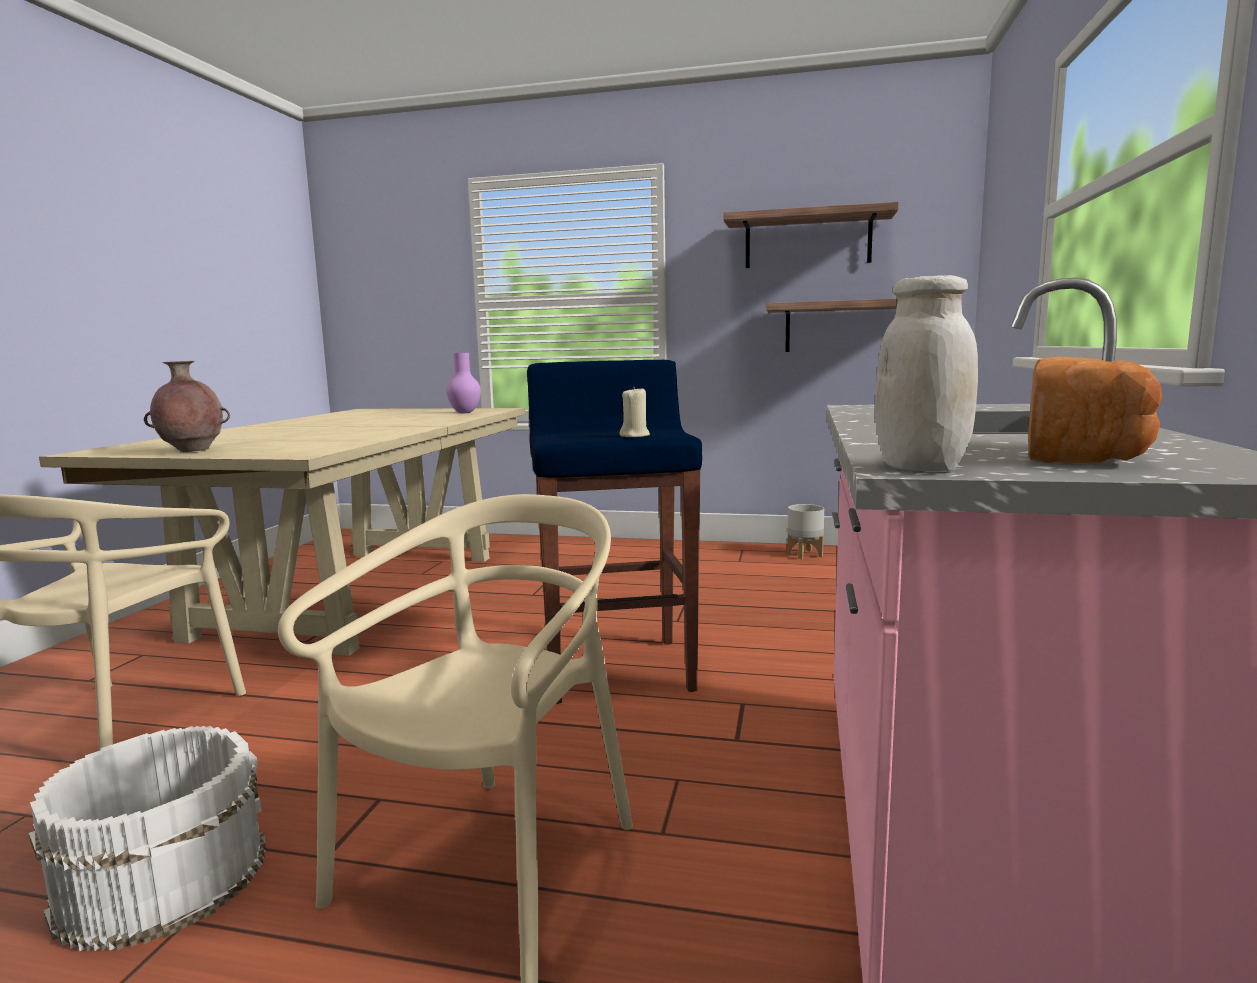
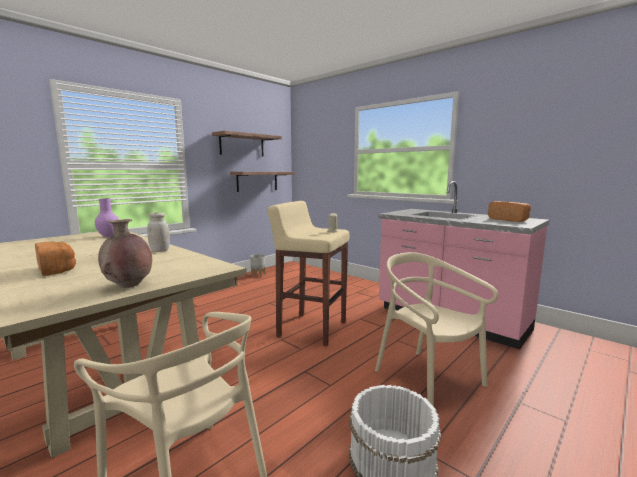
camera: 60 degrees left, 0 degrees up
blue stool [527,360,702,704] -> beige stool [267,201,349,346]
white jar [875,275,978,471] -> white jar moved to [147,212,170,252]
none -> bread [35,242,76,276]

